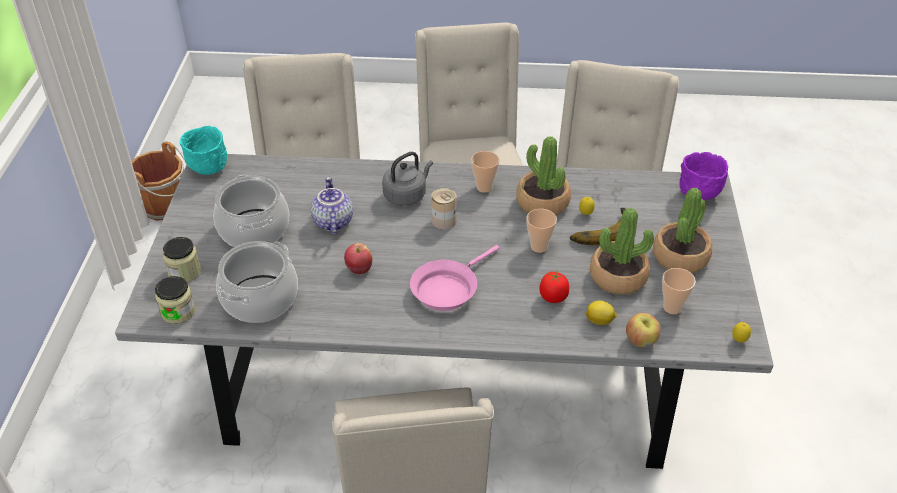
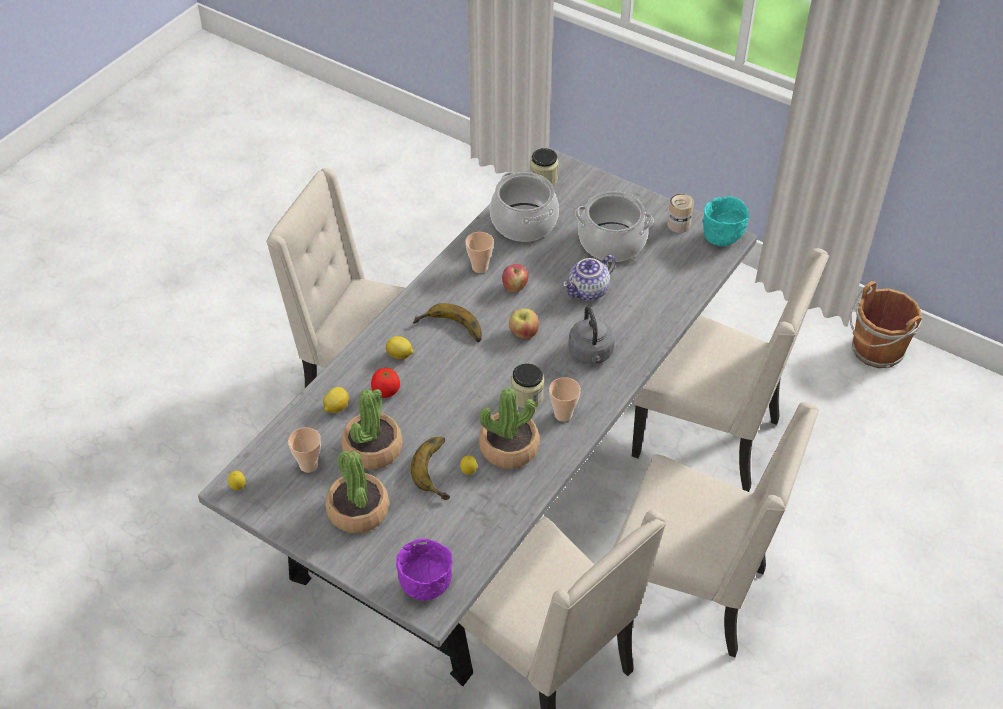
camera: 120 degrees right, 5 degrees up
jar [163,237,201,282] -> jar moved to [511,363,544,408]
teapot [311,177,353,234] -> teapot turned 120 degrees clockwise [562,255,616,301]
pink frying pan [410,245,499,311] -> banana [413,303,482,342]
can [431,188,457,230] -> can moved to [667,194,694,233]
cup [526,209,557,253] -> cup moved to [465,232,494,273]
apple [626,313,661,347] -> apple moved to [509,308,539,339]
none -> lemon [386,336,414,359]

